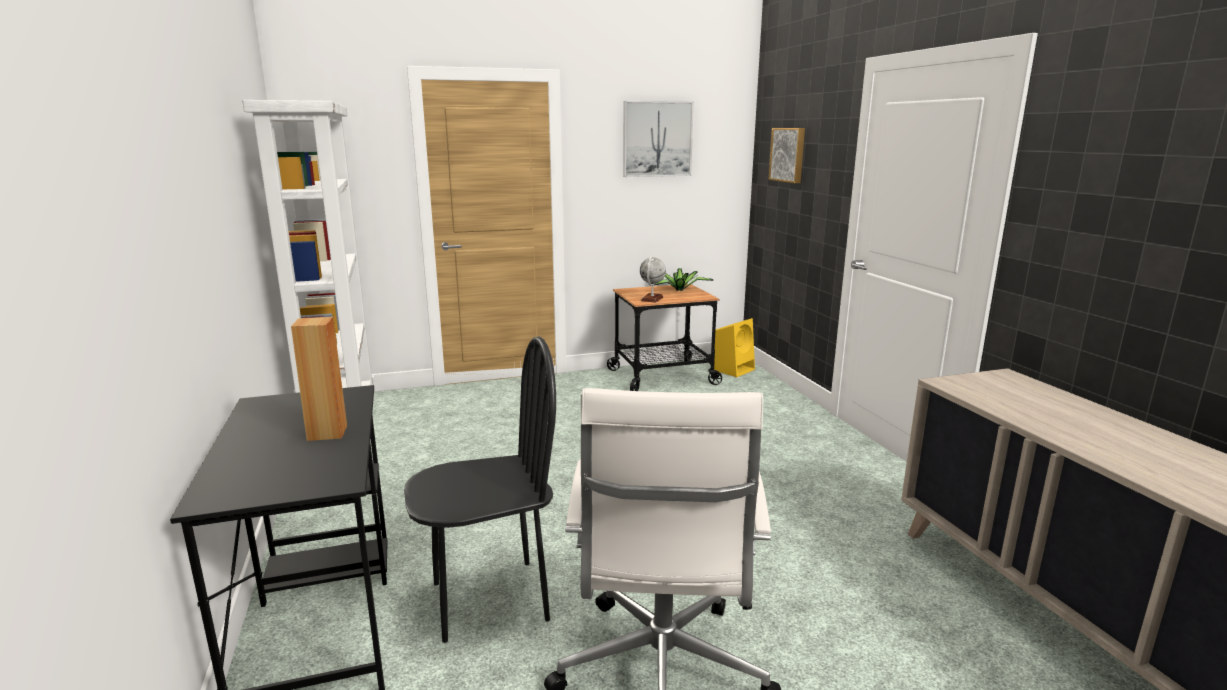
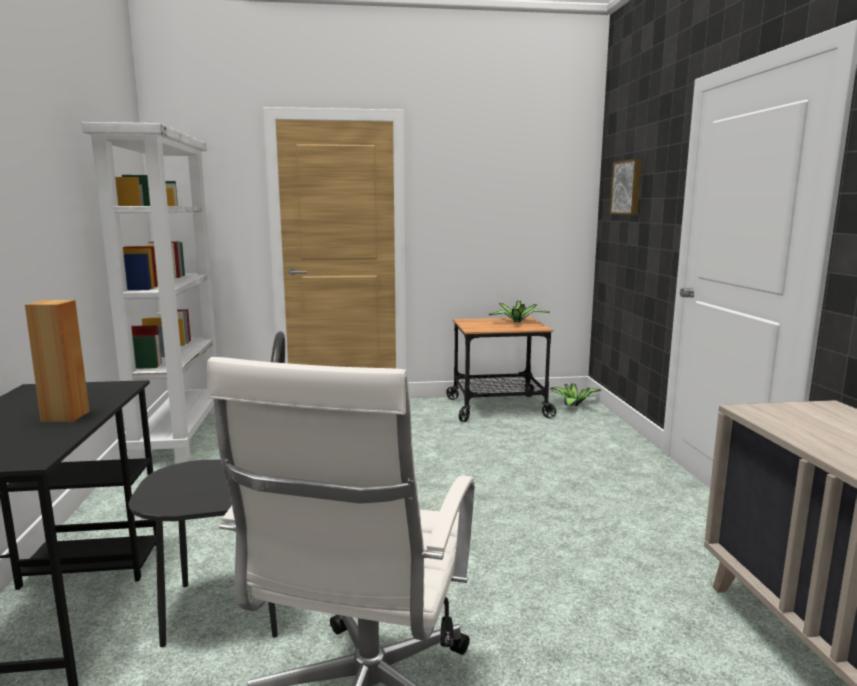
camera: 10 degrees right, 5 degrees down
picture [623,101,694,177] -> none
globe [640,257,666,303] -> none
yellow speaker [714,318,755,377] -> potted plant [549,383,601,406]

